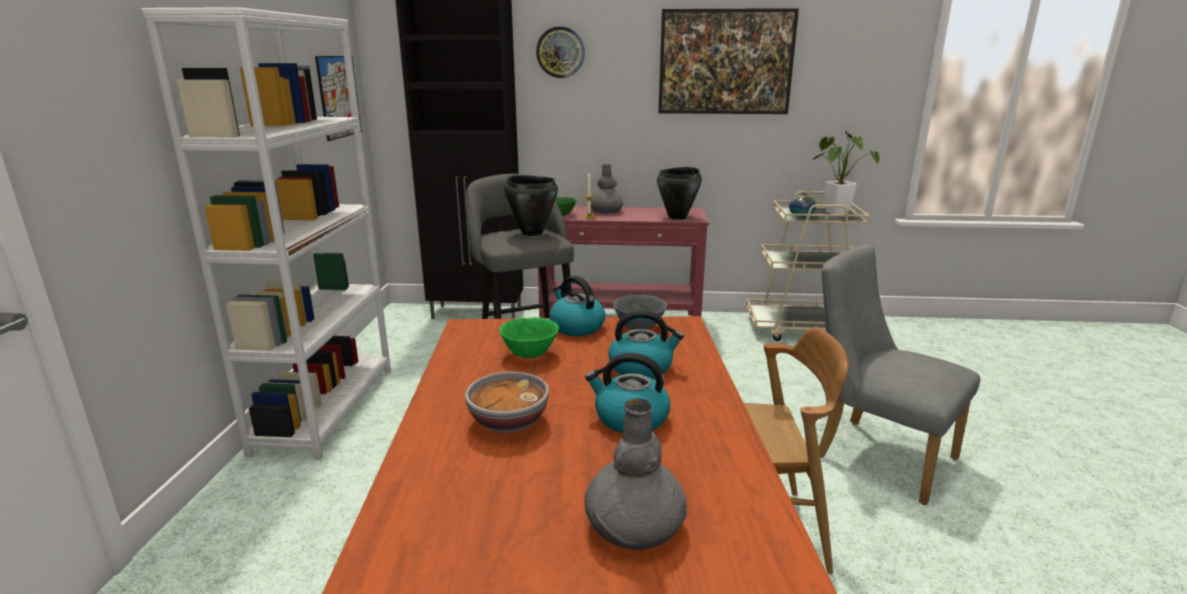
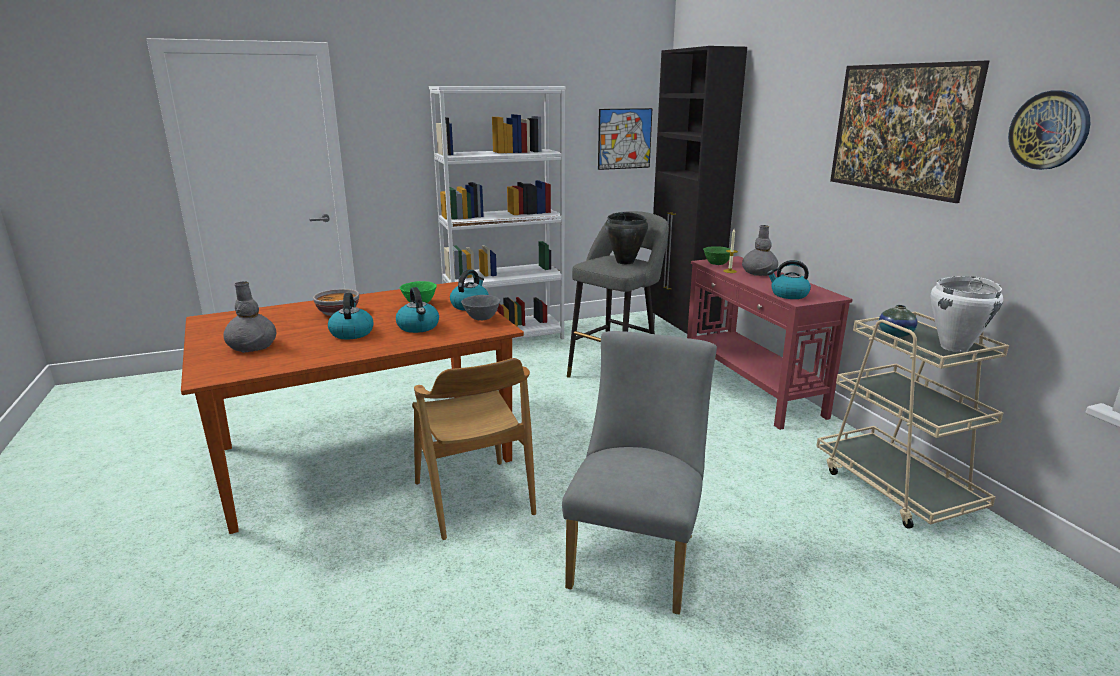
camera: 65 degrees right, 0 degrees up
wall clock [536,26,585,78] -> wall clock moved to [1008,91,1090,170]
black cooking pot [657,167,702,220] -> kettle [767,260,811,299]
potted plant [812,131,880,214] -> white cooking pot [931,276,1003,352]

